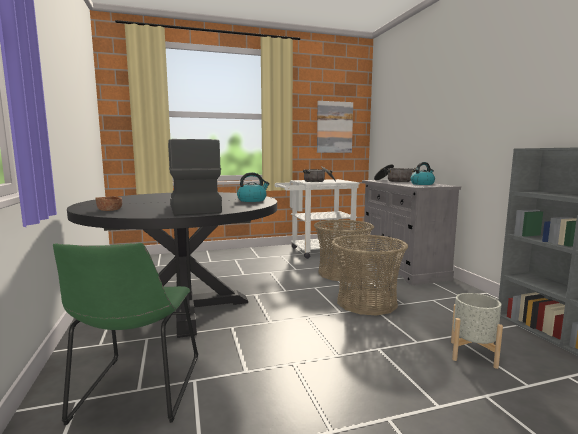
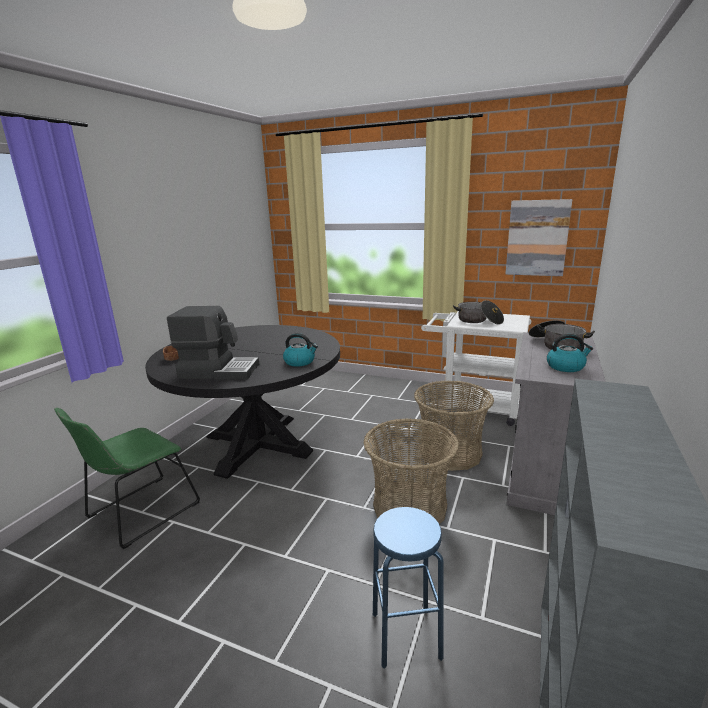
camera: 40 degrees right, 10 degrees up
coffee machine [168,139,222,216] -> coffee machine turned 75 degrees clockwise [167,306,259,379]
grey planter [451,293,503,369] -> blue stool [373,507,443,669]

